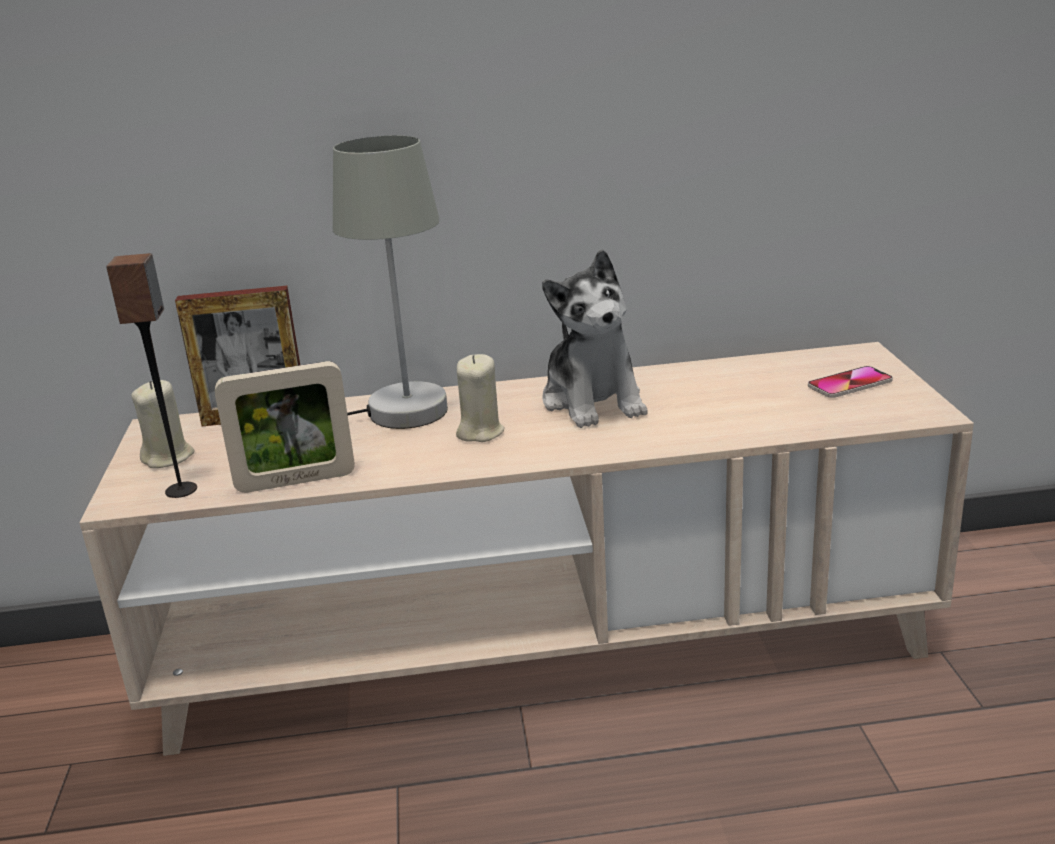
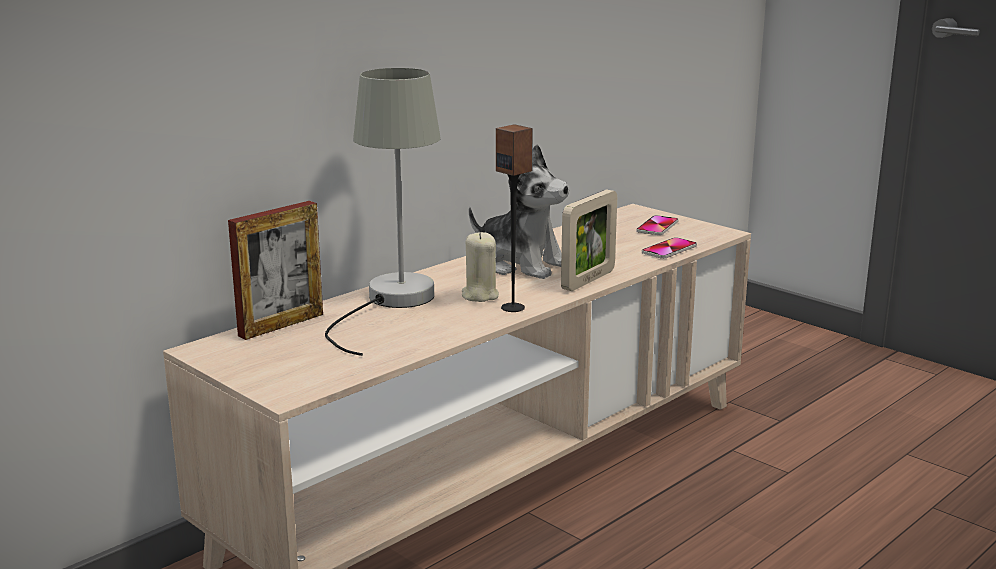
camera: 40 degrees left, 5 degrees down
speaker [106,253,197,498] -> speaker moved to [496,124,533,312]
beige candle [131,380,195,468] -> none
picture frame [215,361,355,493] -> picture frame moved to [561,190,617,291]
none -> phone [642,237,697,259]

